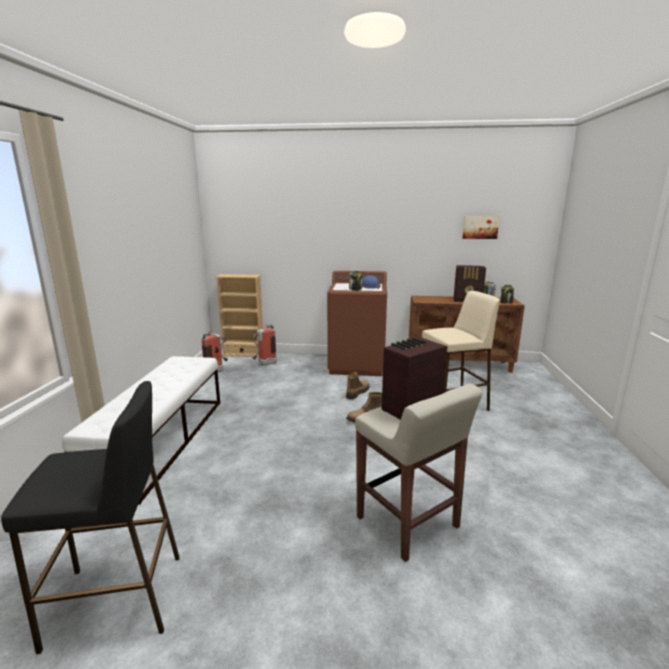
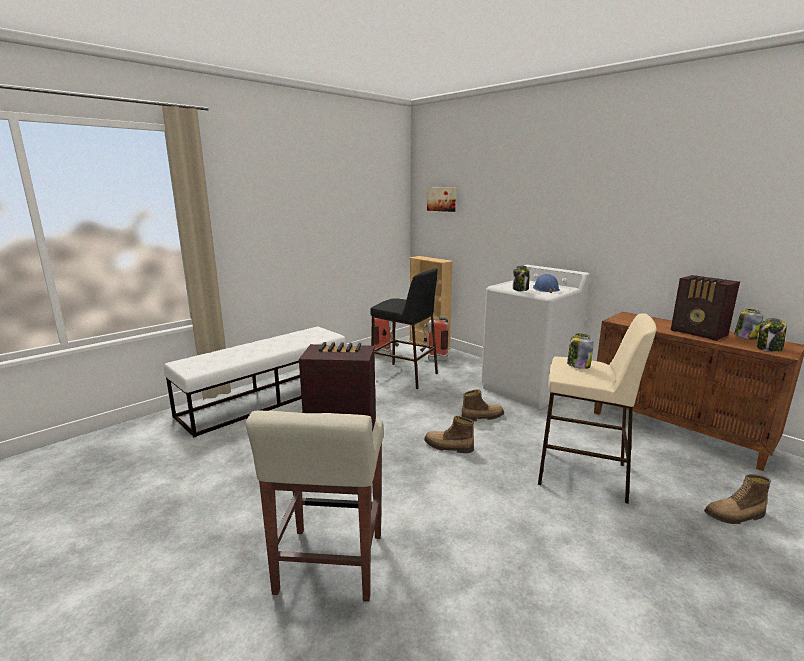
camera: 40 degrees right, 0 degrees up
black stool [1,381,180,654] -> black stool moved to [370,268,438,389]
brown washing machine [327,271,387,376] -> white washing machine [481,265,590,409]
picture [462,216,500,239] -> picture moved to [427,187,456,212]
none -> jar [567,334,594,369]
none -> boot [704,474,771,524]

